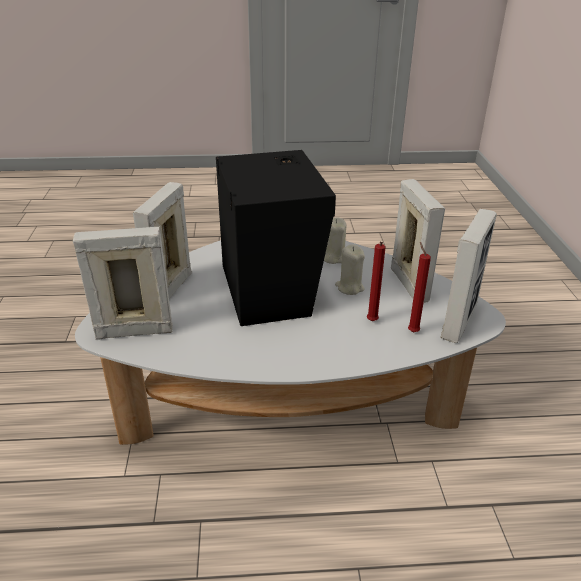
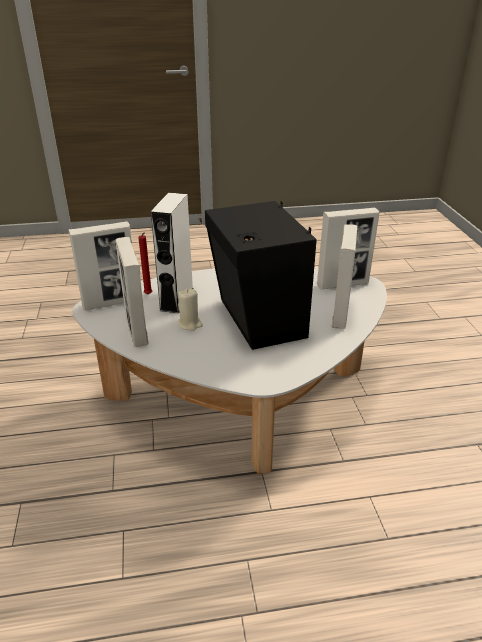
camera: 175 degrees right, 0 degrees up
beige candle [324,218,346,264] -> none
red candle [367,241,386,321] -> grey speaker [151,192,193,313]
picture frame [441,209,497,343] -> picture frame turned 135 degrees counterclockwise [69,221,132,310]

